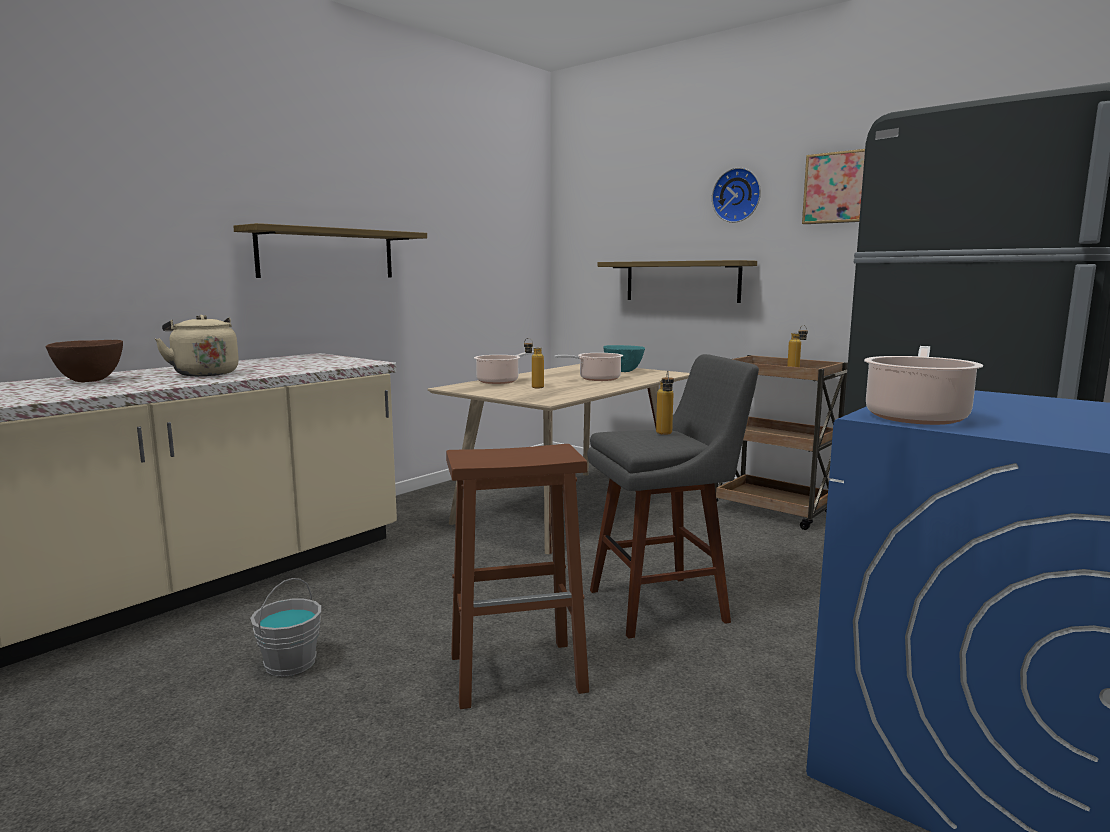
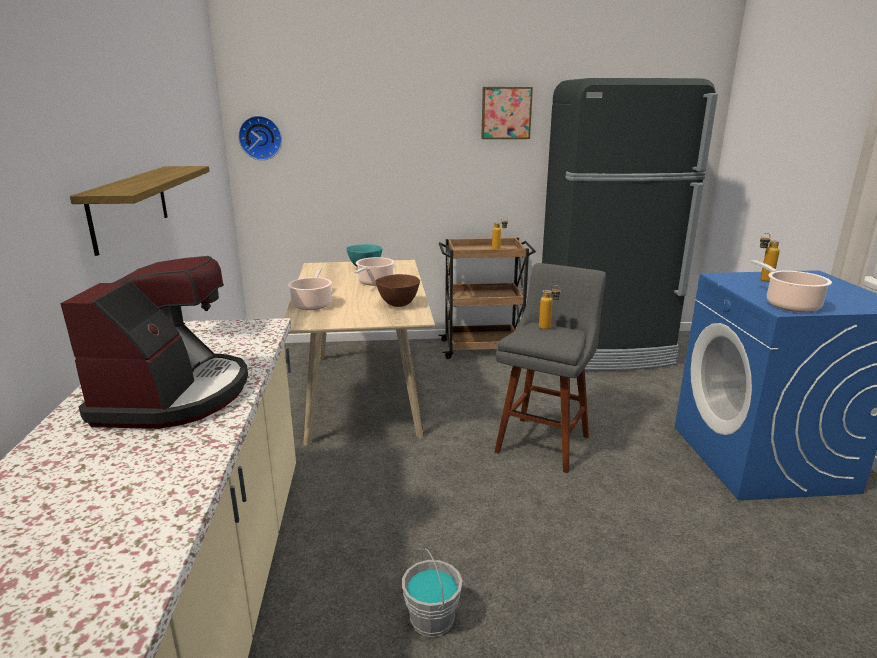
camera: 45 degrees left, 10 degrees up
brown bowl [45,340,123,382] -> brown bowl moved to [376,274,420,307]
beige kettle [155,315,239,376] -> coffee machine [60,256,248,429]
brown stool [446,444,589,709] -> none
bottle [524,338,544,388] -> bottle moved to [760,233,780,282]
shelf [598,260,757,303] -> none
wall clock [712,168,761,223] -> wall clock moved to [238,116,282,160]

